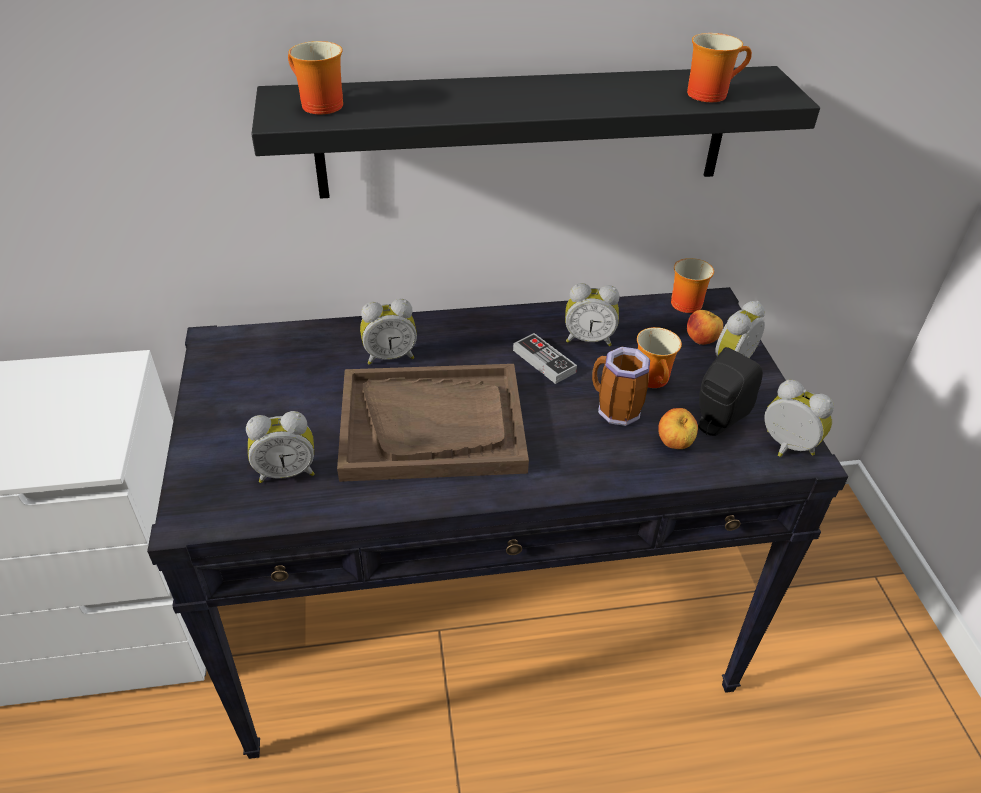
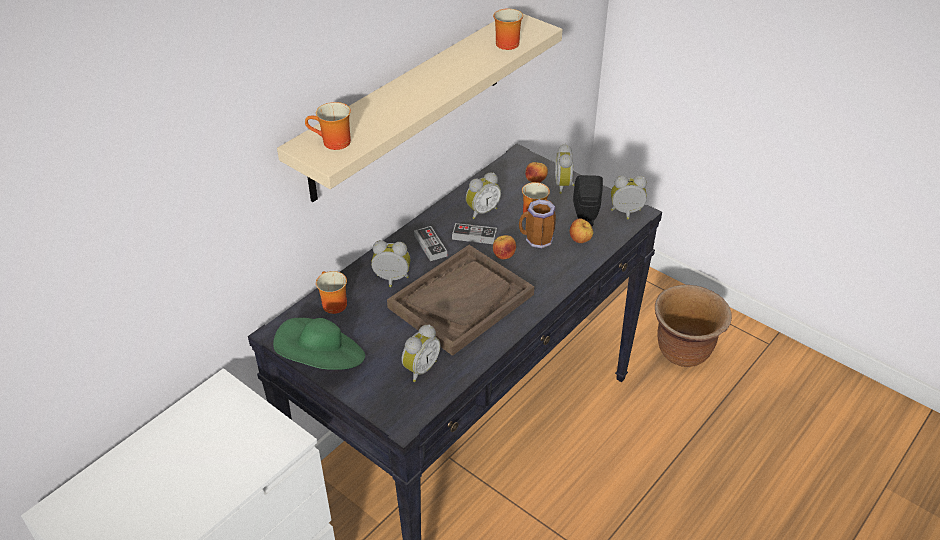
camera: 40 degrees left, 0 degrees up
black shelf [251,66,820,199] -> beige shelf [277,13,563,202]
alarm clock [360,299,417,365] -> alarm clock turned 120 degrees counterclockwise [371,240,411,287]
mug [671,258,714,313] -> mug moved to [316,271,347,314]
none -> green hat [273,318,365,370]
none -> game controller [414,226,448,261]
none -> apple [493,235,516,259]
none -> brown planter [655,285,732,367]

